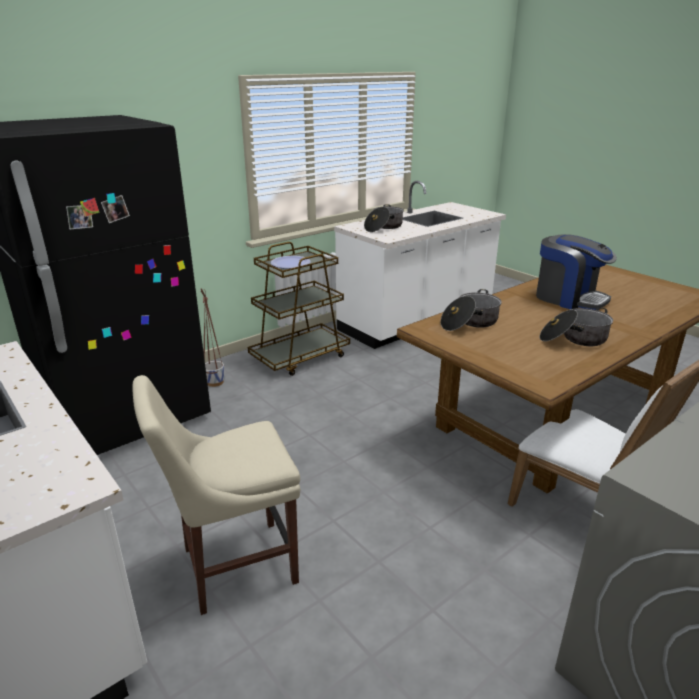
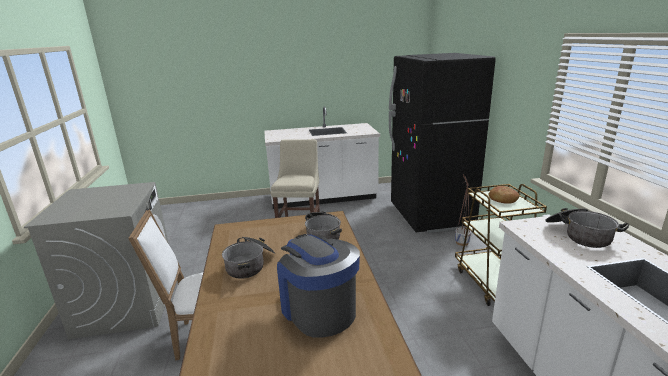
camera: 120 degrees right, 5 degrees down
plate [271,256,311,269] -> bread [489,186,519,204]
coffee machine [536,234,617,310] -> coffee machine turned 75 degrees clockwise [277,234,360,338]

